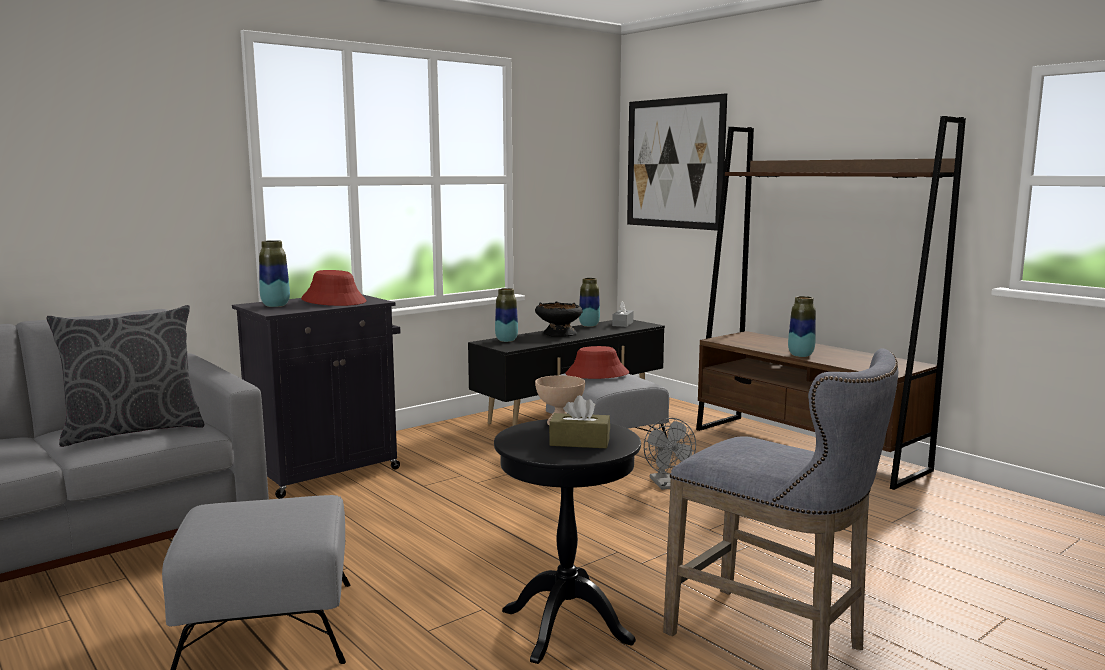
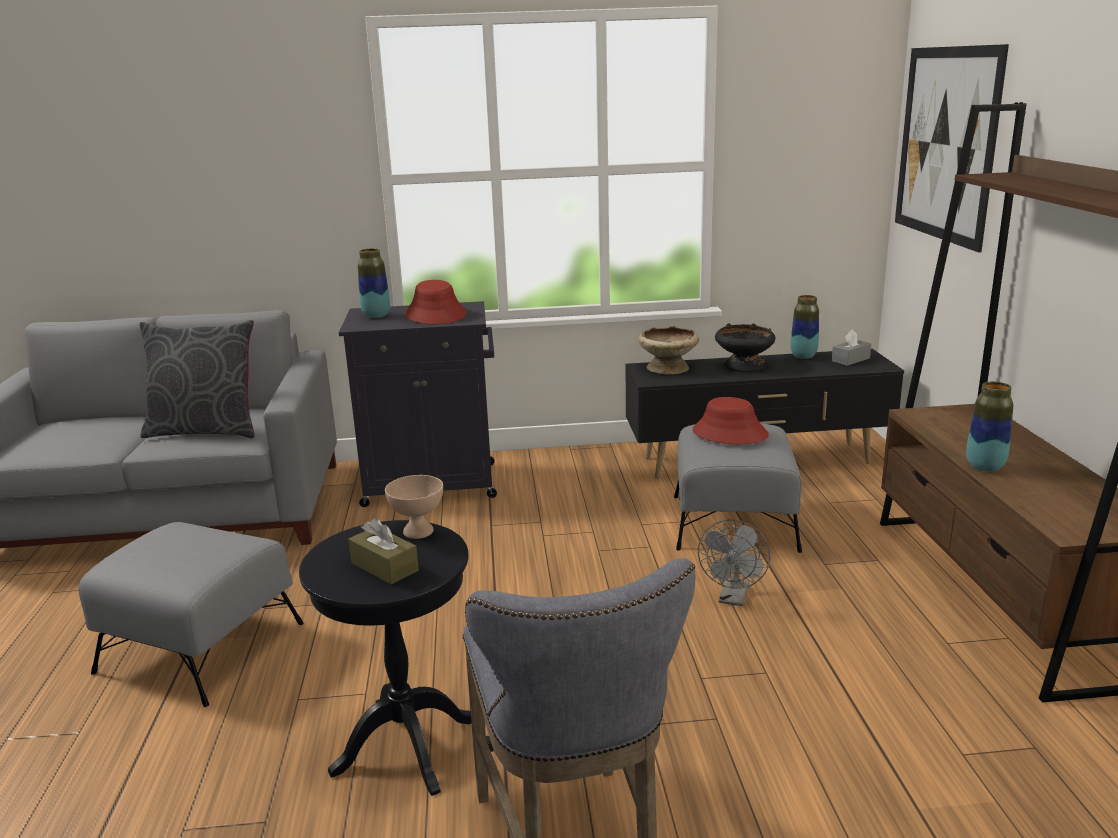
camera: 35 degrees right, 10 degrees up
vase [495,288,518,342] -> beige bowl [638,325,699,375]

